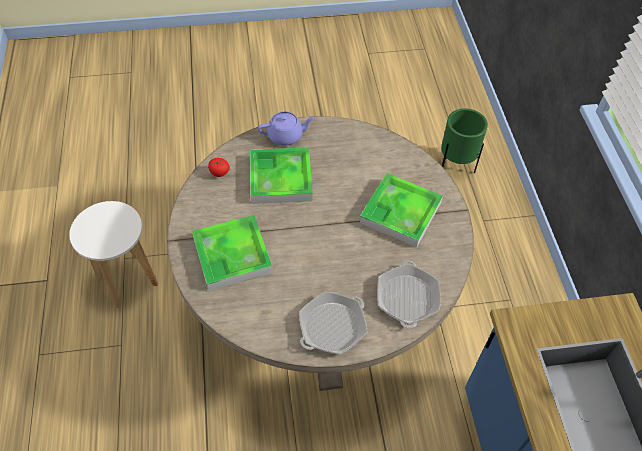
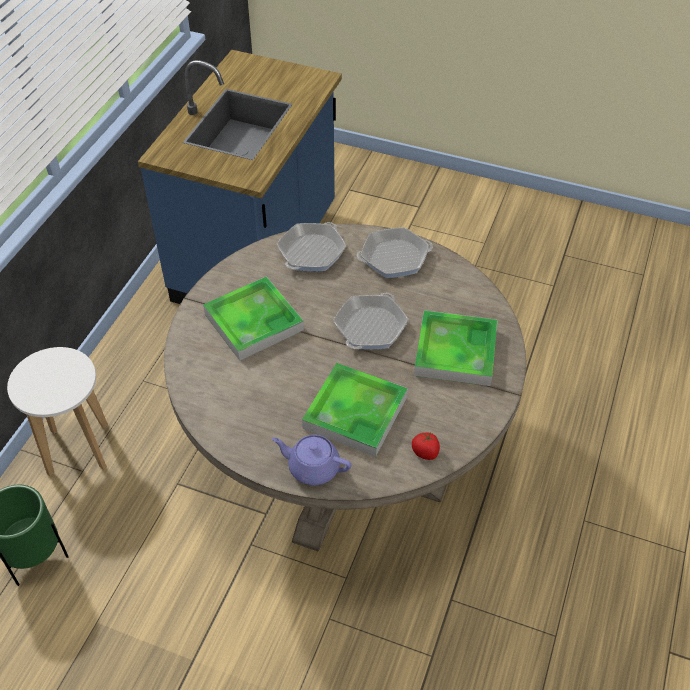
camera: 150 degrees left, 5 degrees down
white stool [69,201,158,308] -> white stool moved to [7,347,108,476]
none -> frying pan [333,293,409,349]

